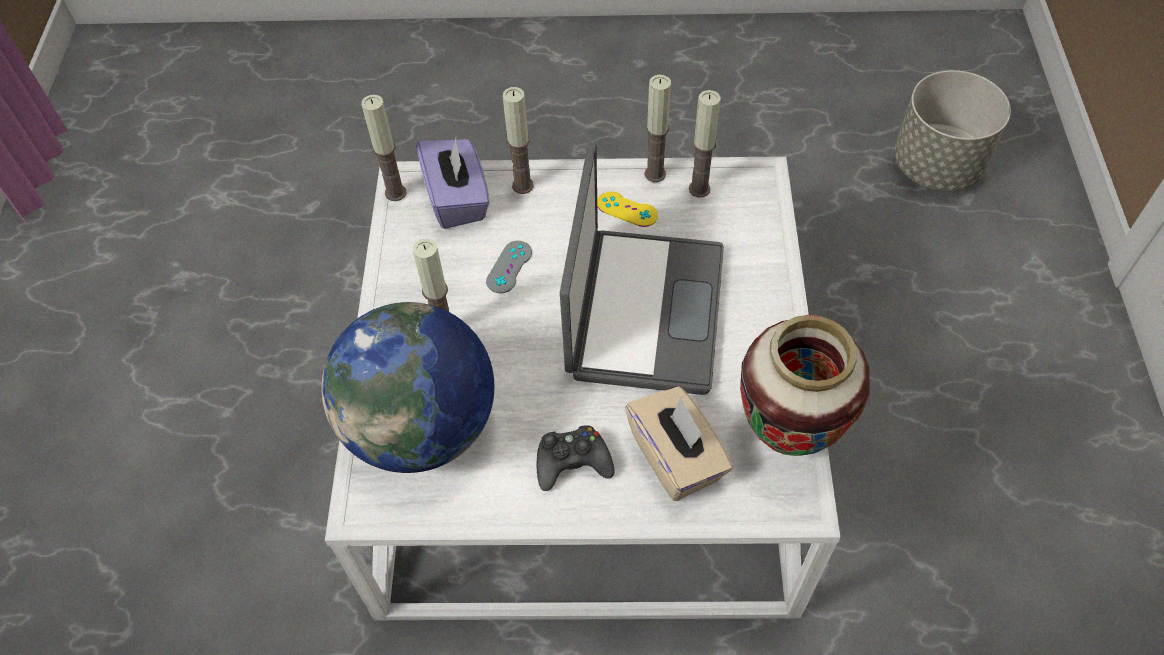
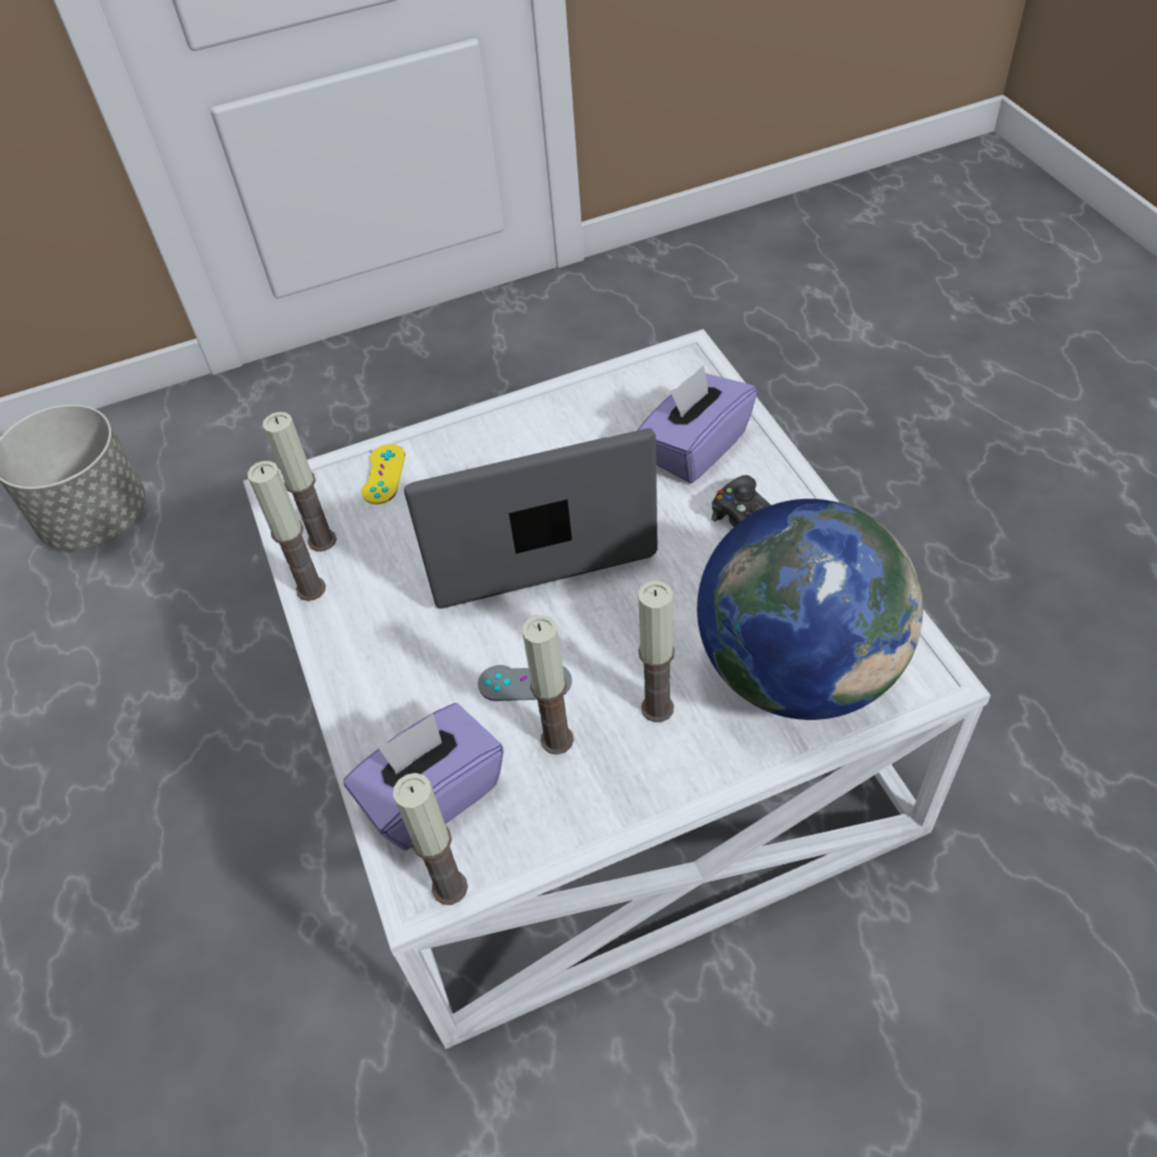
camera: 110 degrees left, 5 degrees down
candle [503,87,534,194] -> candle moved to [522,615,574,755]
yellow game controller [597,191,658,227] -> yellow game controller moved to [362,444,405,504]
beige tissue box [625,386,733,501] -> purple tissue box [638,365,757,483]
vase [740,315,870,456] -> none

